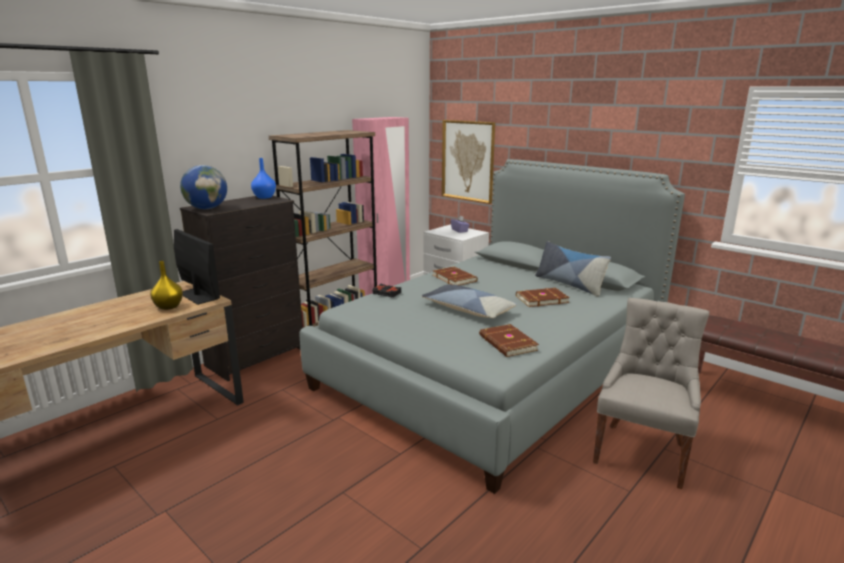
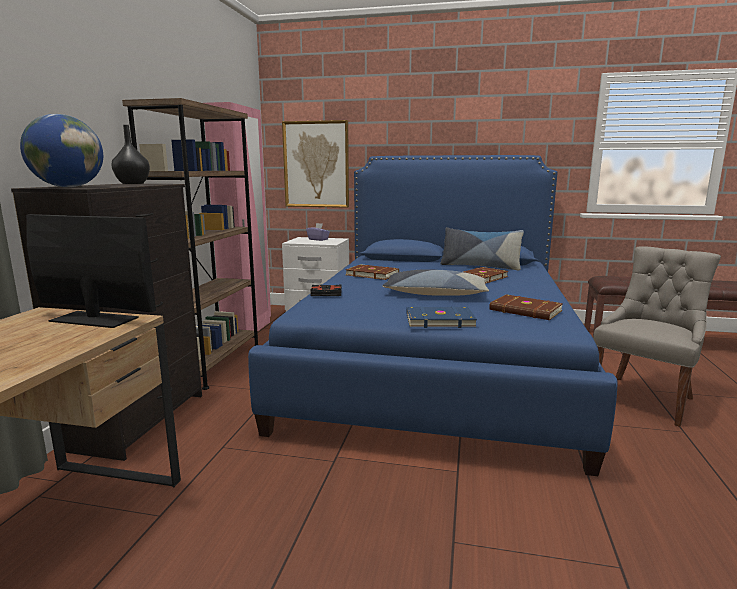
camera: 30 degrees left, 5 degrees down
yellow vase [150,261,183,310] -> none
blue vase [251,158,276,199] -> black vase [111,125,150,184]
grey bed [300,159,685,494] -> blue bed [248,155,617,476]
grey chair [593,298,709,489] -> grey chair turned 45 degrees clockwise [593,247,721,427]
none -> blue book [407,307,477,328]

